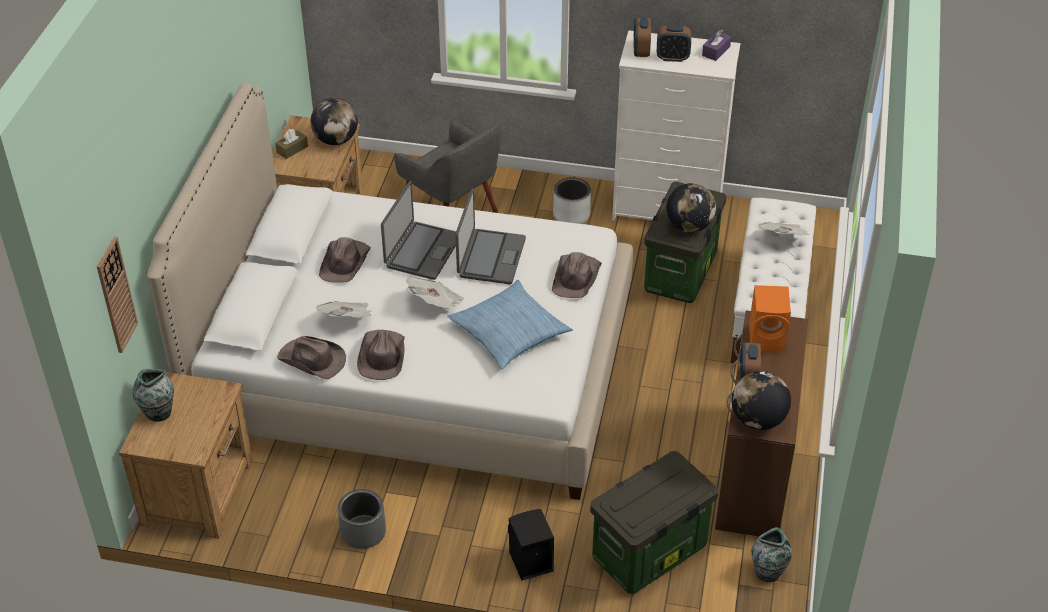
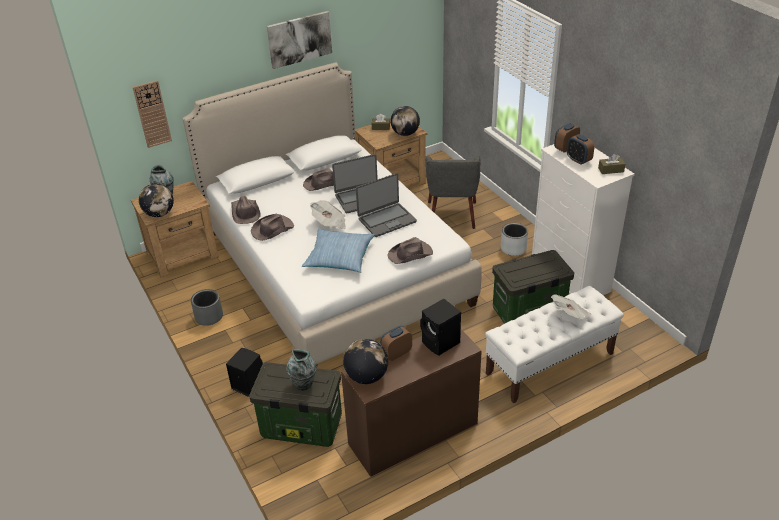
camera: 50 degrees right, 5 degrees down
newspaper [316,301,372,318] -> none
globe [666,183,716,233] -> globe moved to [139,184,174,217]
purple tissue box [702,29,731,61] -> brown tissue box [598,154,625,174]
orange speaker [749,285,791,353] -> black speaker [420,299,461,356]
vase [751,527,792,582] -> vase moved to [286,349,317,391]
none -> picture [267,11,332,69]

